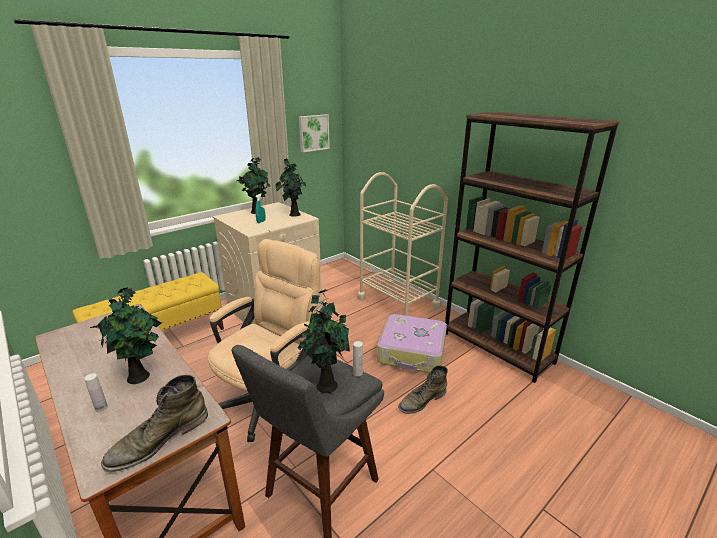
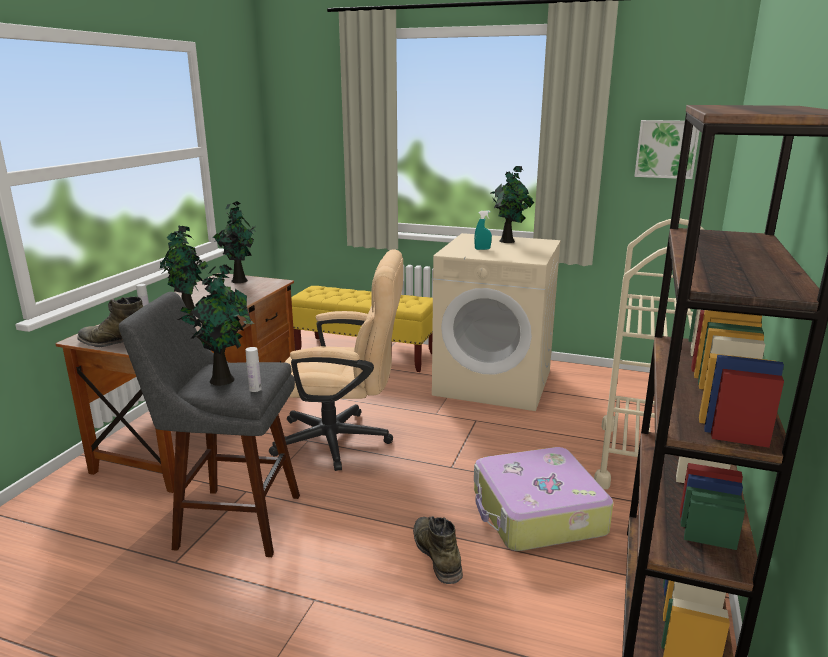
camera: 60 degrees right, 5 degrees down
potted plant [275,159,306,217] -> potted plant moved to [213,201,256,283]
green boot [398,365,448,414] -> green boot turned 45 degrees clockwise [413,516,463,584]

